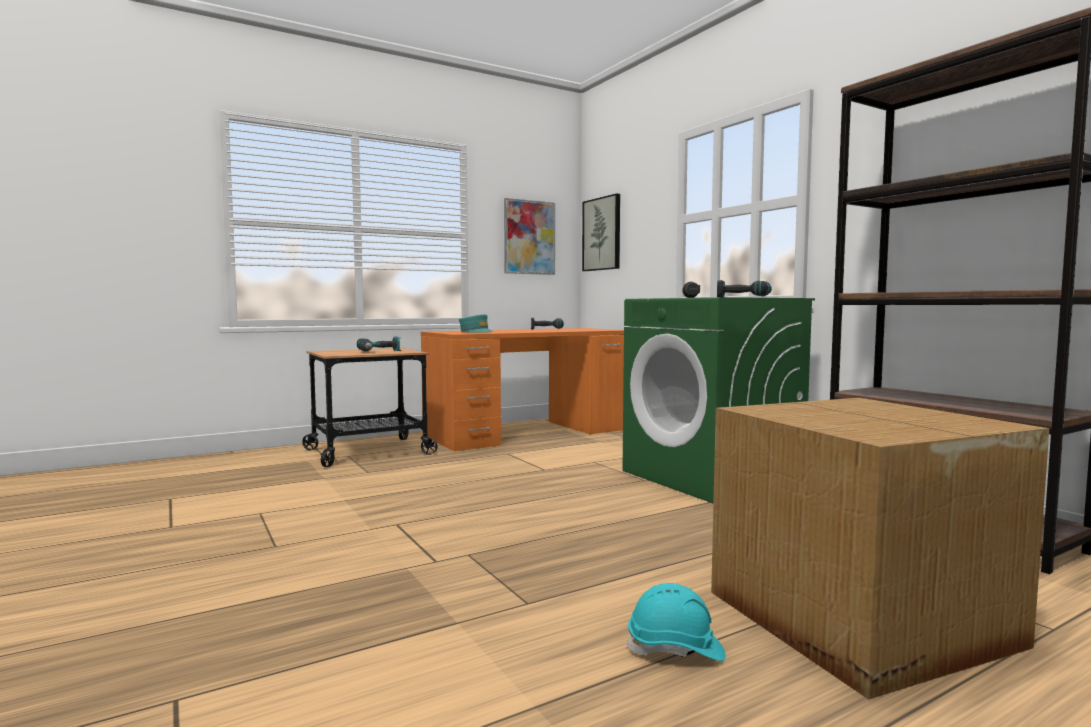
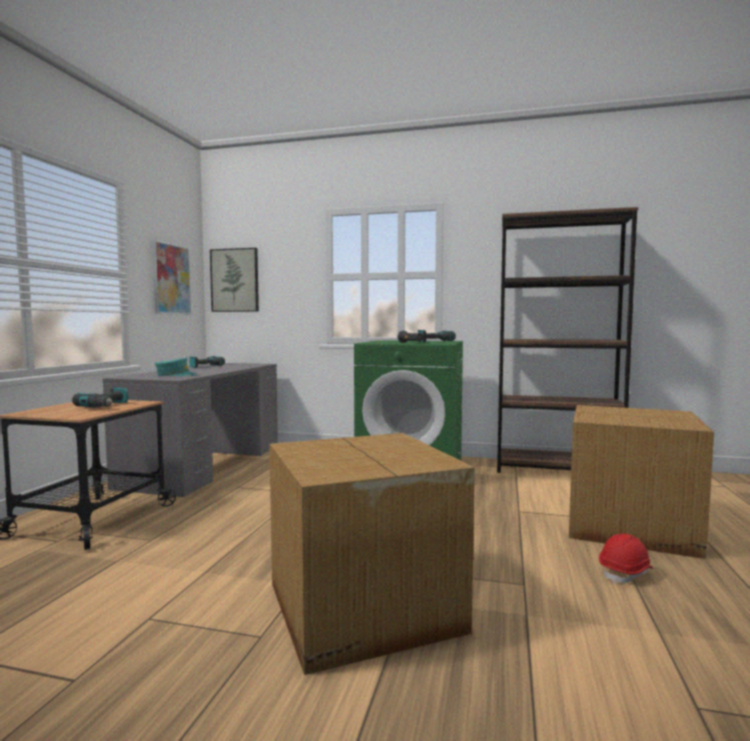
camera: 45 degrees left, 0 degrees up
orange desk [421,328,624,451] -> grey desk [103,363,278,497]
turquoise hard hat [626,583,726,661] -> red hard hat [599,533,653,584]
none -> cardboard box [269,433,475,675]

